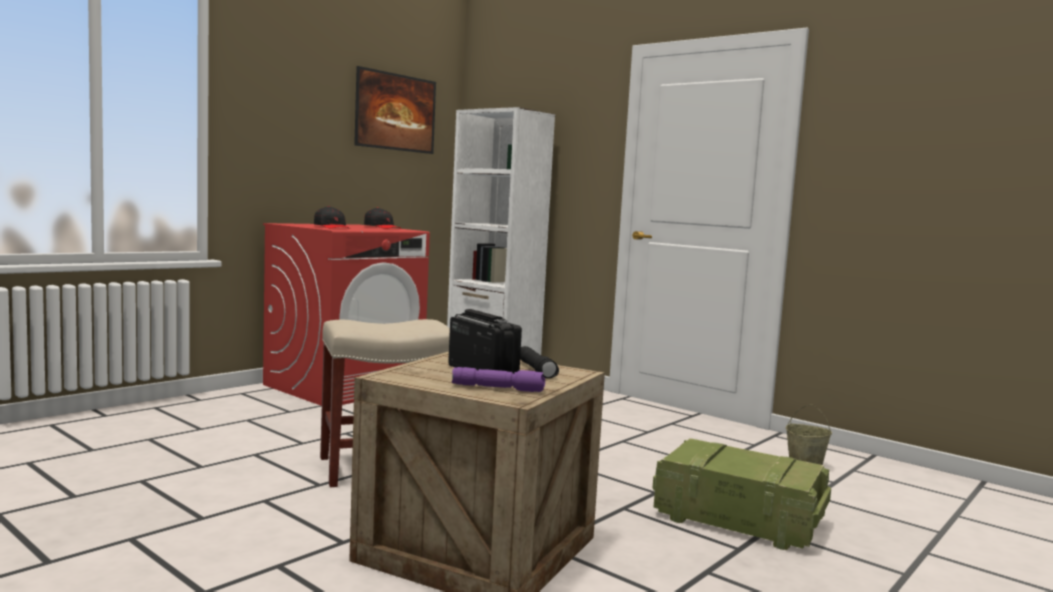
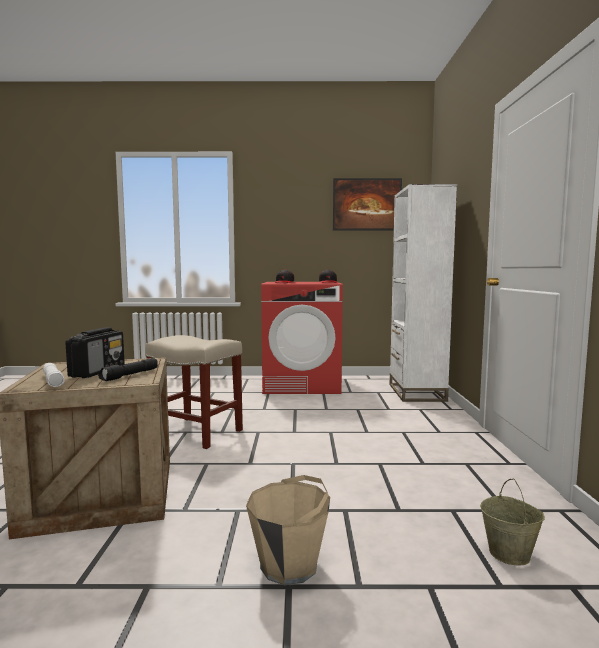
camera: 50 degrees right, 0 degrees up
purple flashlight [452,367,545,392] -> white flashlight [43,363,65,387]
crate [653,438,831,550] -> beige bucket [246,475,330,585]

